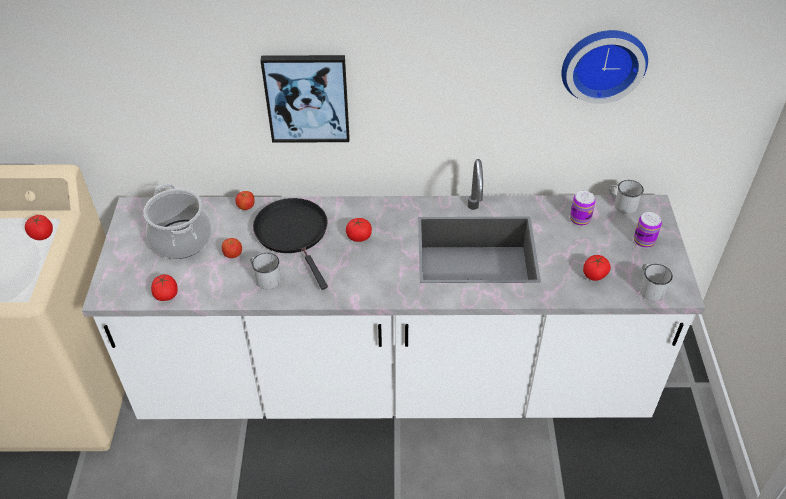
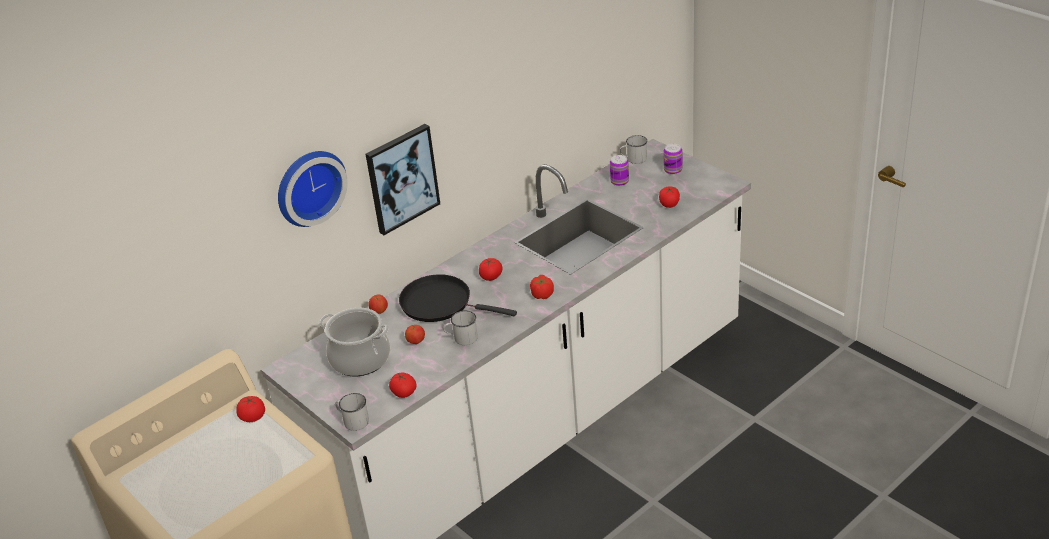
camera: 40 degrees left, 10 degrees down
wall clock [561,30,648,104] -> wall clock moved to [278,151,348,227]
white mug [640,263,673,301] -> white mug moved to [335,393,369,431]
none -> tomato [530,275,554,299]

